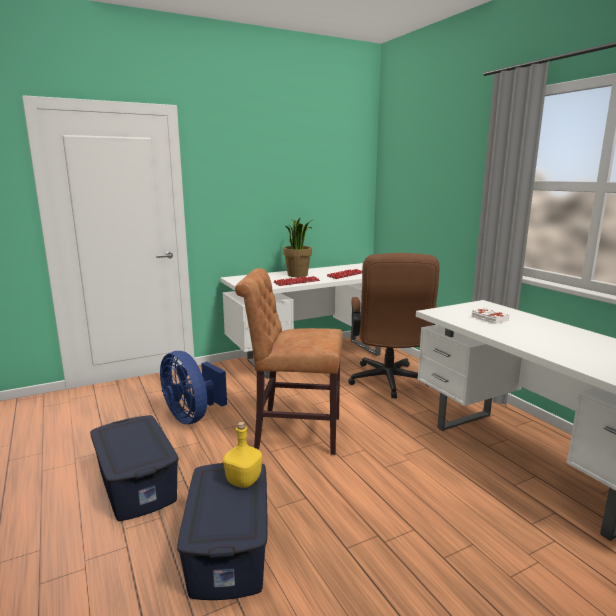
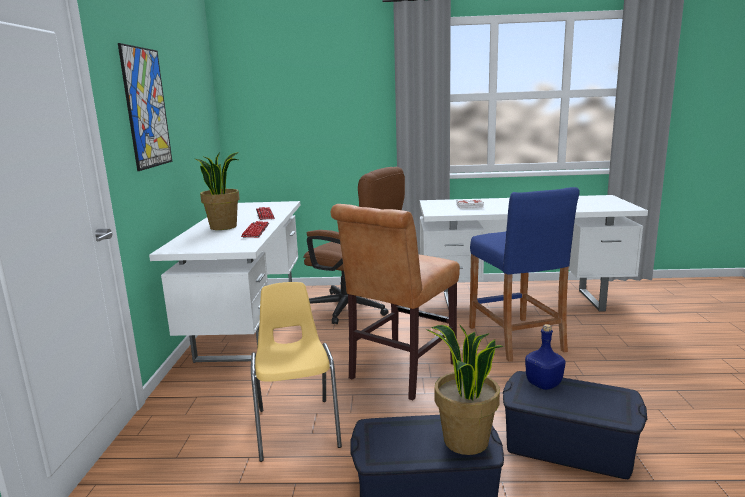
camera: 60 degrees left, 0 degrees up
blue fan [160,351,227,424] -> yellow chair [251,282,342,462]
yellow bottle [223,422,262,488] -> blue bottle [525,324,565,390]
none -> picture [118,43,172,171]
none -> potted plant [426,324,504,455]
none -> blue stool [469,187,579,362]

